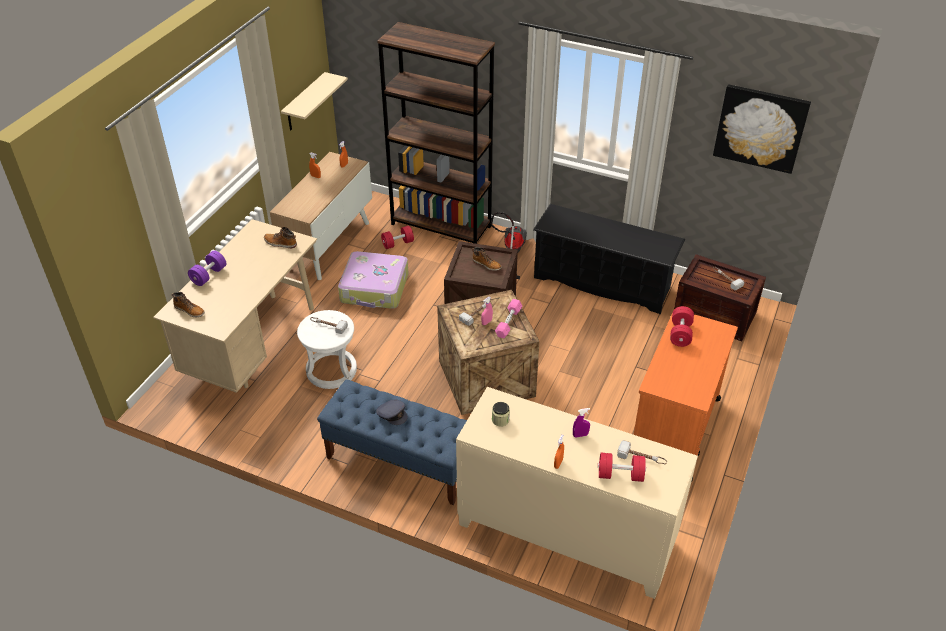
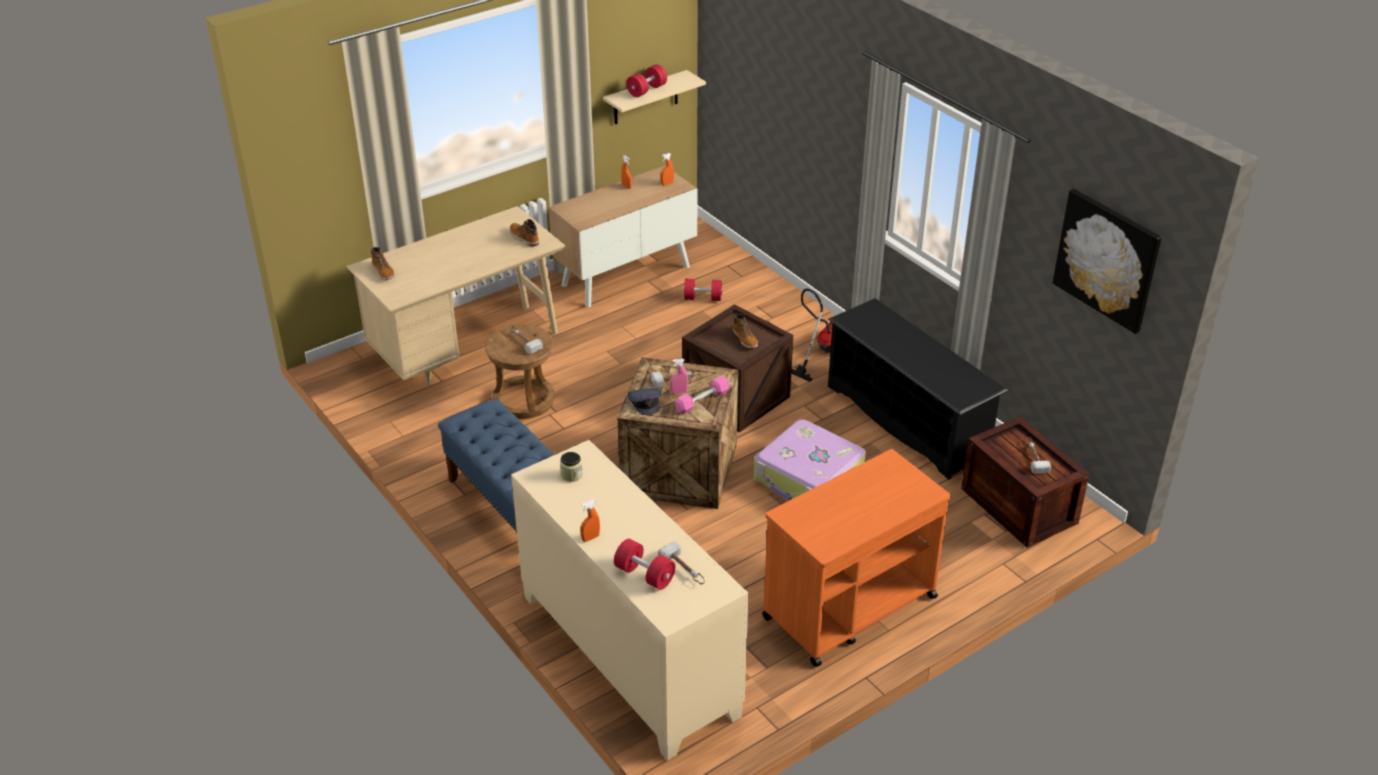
camera: 30 degrees right, 5 degrees down
purple dumbbell [188,251,226,286] -> none
white stool [297,310,357,389] -> brown stool [485,324,554,419]
suitcase [338,251,408,309] -> suitcase moved to [754,419,866,501]
grey cap [376,400,408,425] -> grey cap moved to [627,388,661,415]
brown bookcase [377,22,495,244] -> none
purple spray bottle [573,408,590,437] -> none
red dumbbell [670,306,694,347] -> red dumbbell moved to [626,64,667,97]

